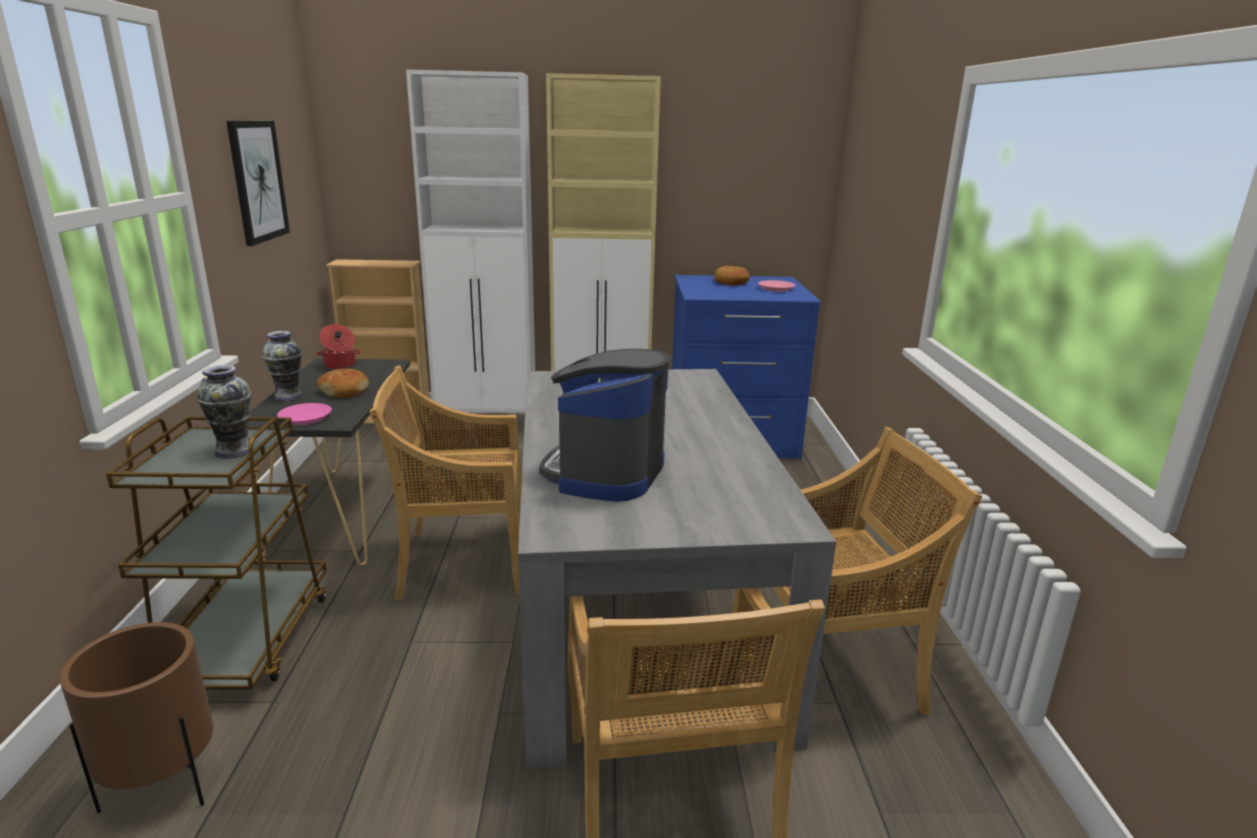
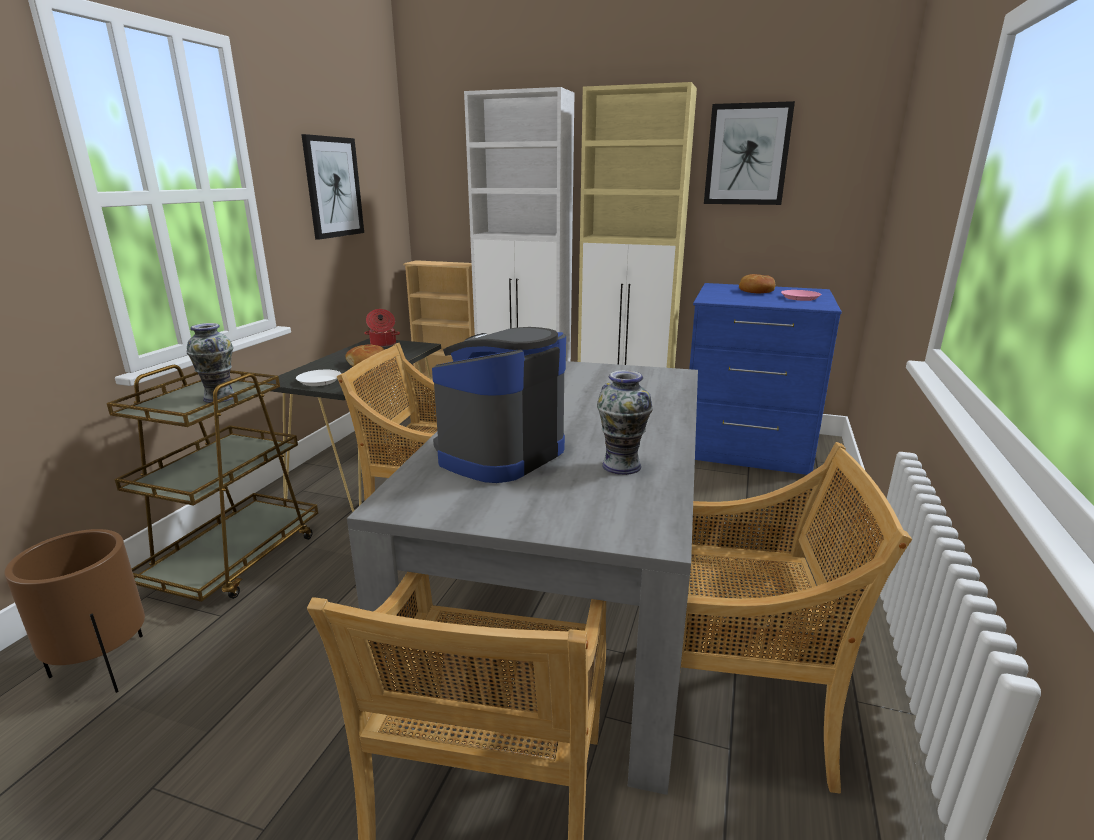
camera: 20 degrees right, 0 degrees up
vase [262,331,303,401] -> vase moved to [597,370,653,475]
pink plate [277,403,332,425] -> white plate [296,370,341,386]
none -> picture [704,101,795,205]

